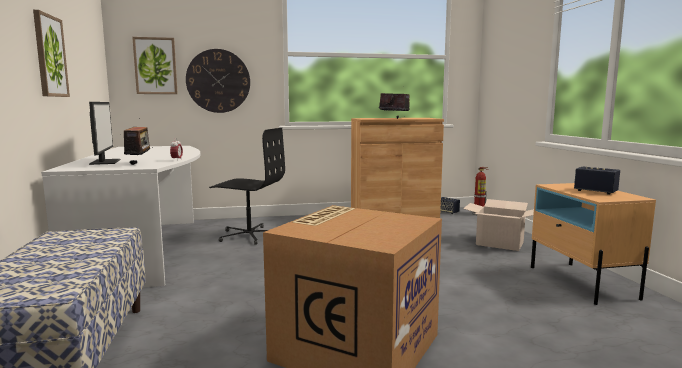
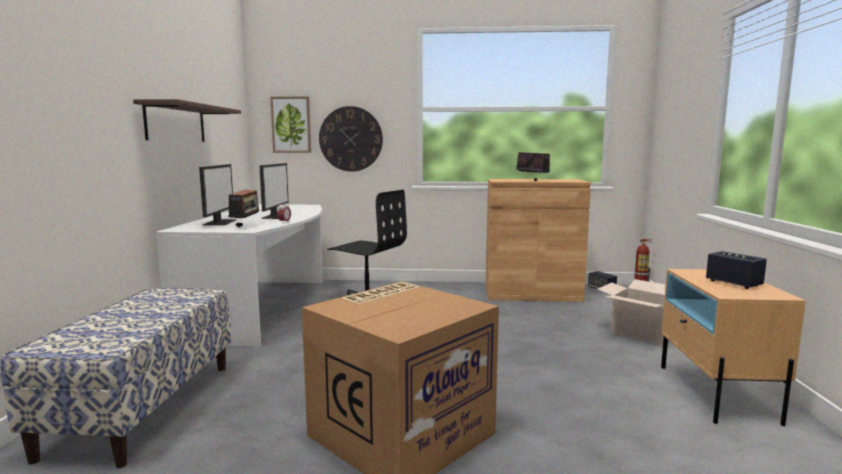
camera: 15 degrees right, 0 degrees up
picture [33,10,70,97] -> shelf [133,99,241,142]
none -> monitor [259,163,289,219]

